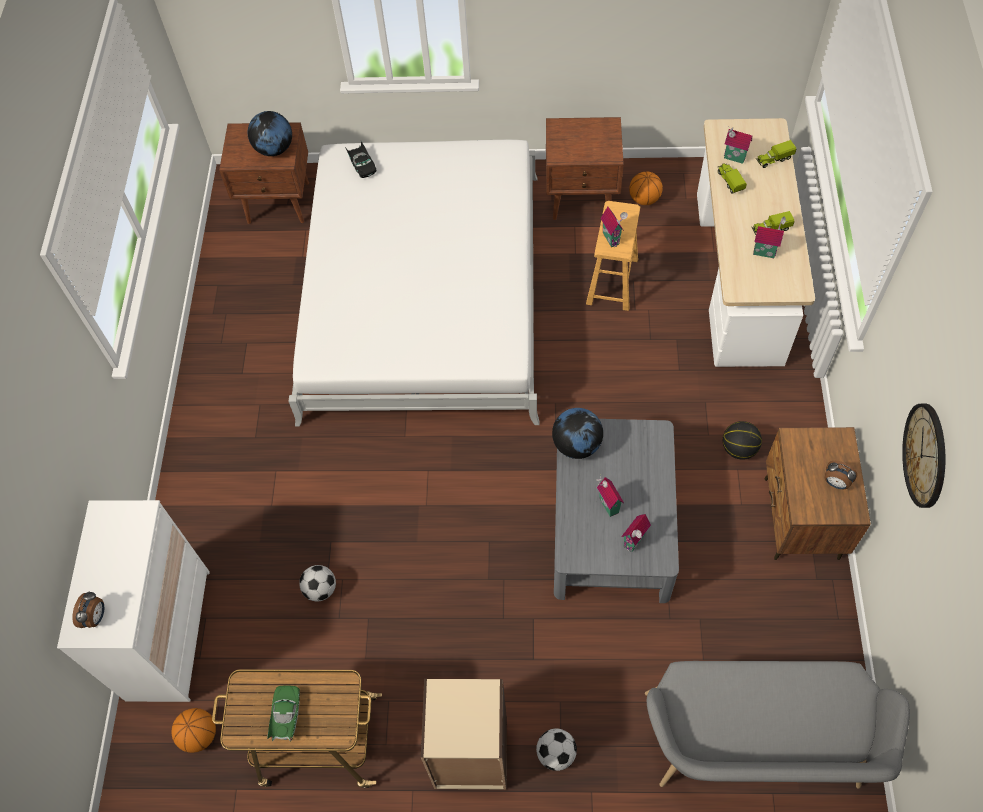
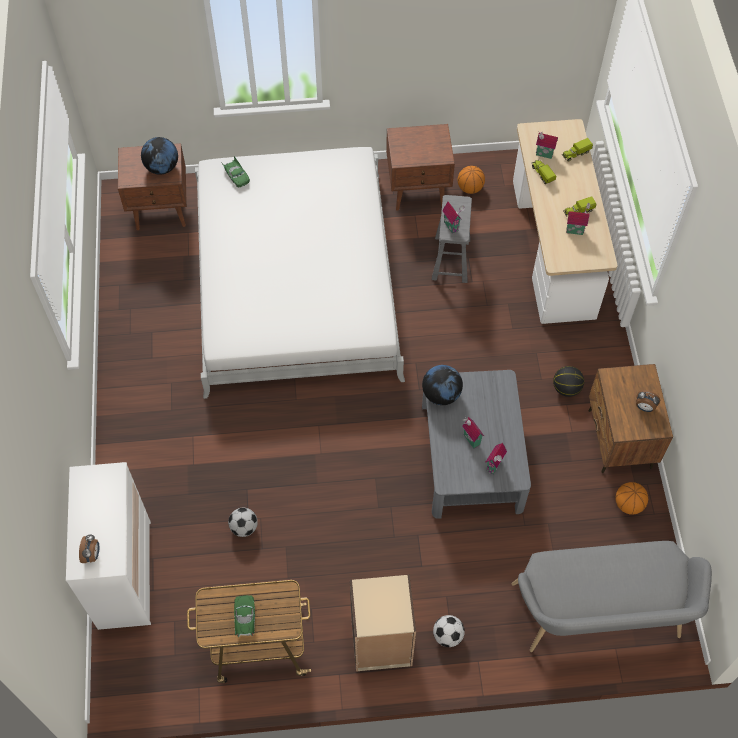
camera: 10 degrees left, 0 degrees up
basketball [172,708,216,753] -> basketball moved to [615,482,648,515]
black toy car [345,141,376,178] -> green toy car [221,156,250,187]
brown stool [586,201,640,311] -> grey stool [432,195,472,283]
wall clock [902,404,945,508] -> none

